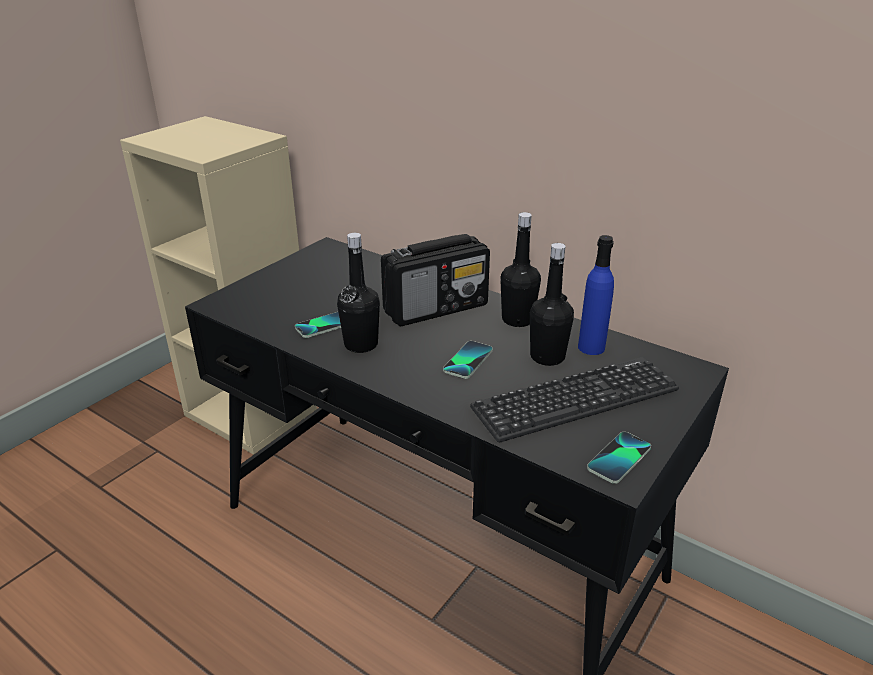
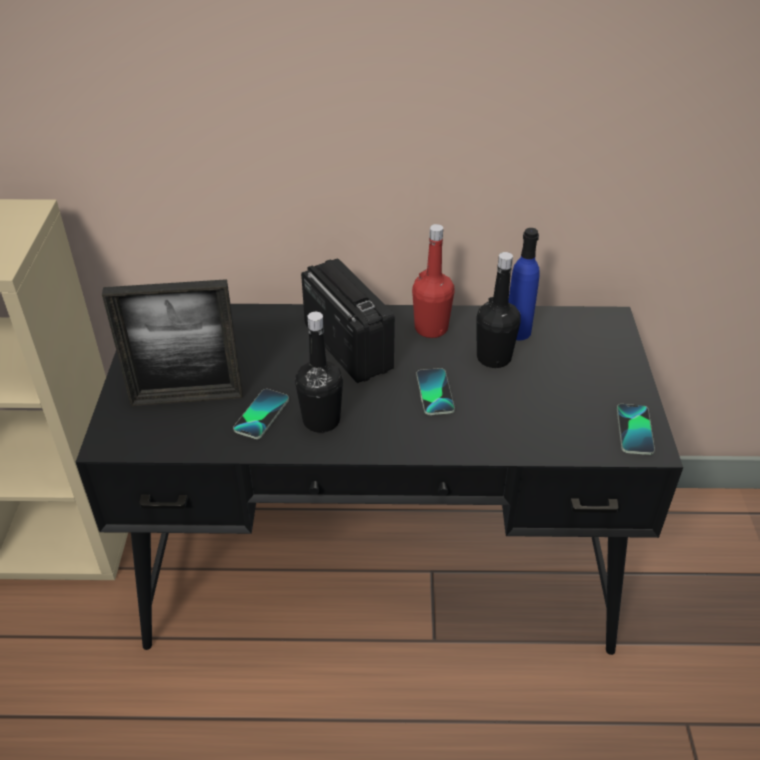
camera: 35 degrees left, 10 degrees up
radio [381,234,490,326] -> radio turned 60 degrees counterclockwise [301,258,395,383]
keyboard [470,357,679,442] -> none
black bottle [500,212,541,327] -> red bottle [412,224,454,338]
none -> picture frame [102,279,243,406]

